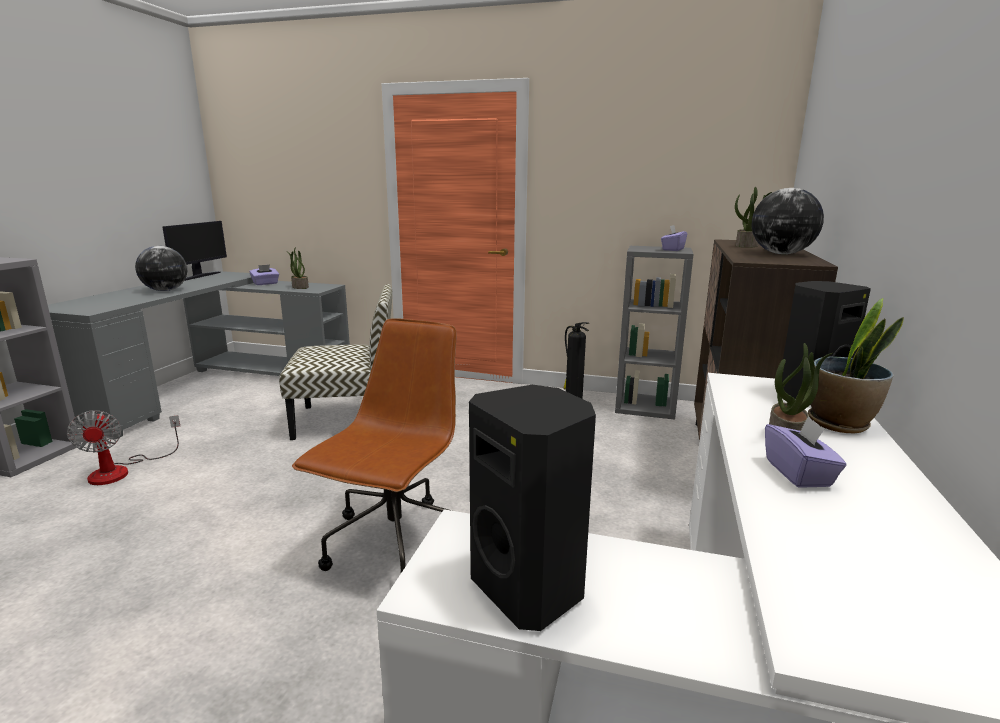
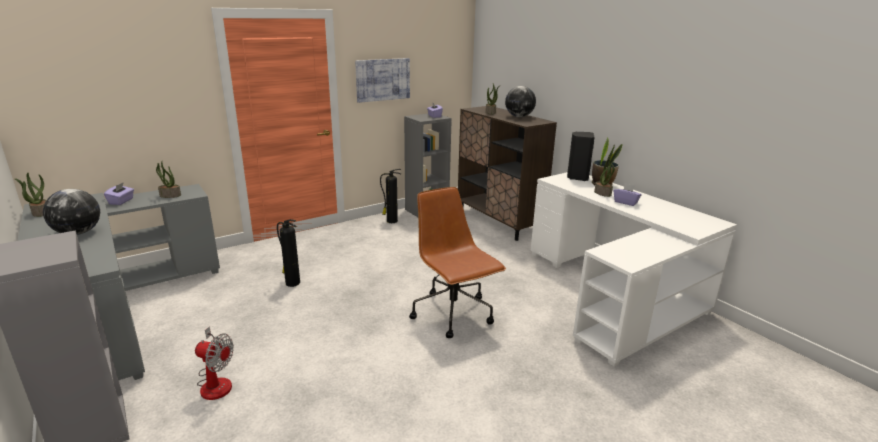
camera: 50 degrees left, 5 degrees up
monitor [162,221,227,281] -> potted plant [15,173,46,217]
chair [279,284,392,440] -> fire extinguisher [277,219,300,287]
black speaker [469,385,596,631] -> none
none -> picture [355,58,410,103]

